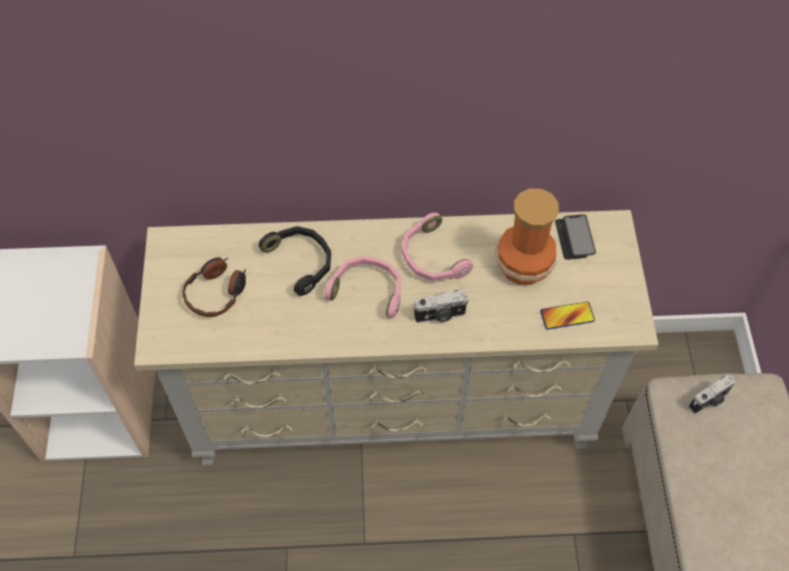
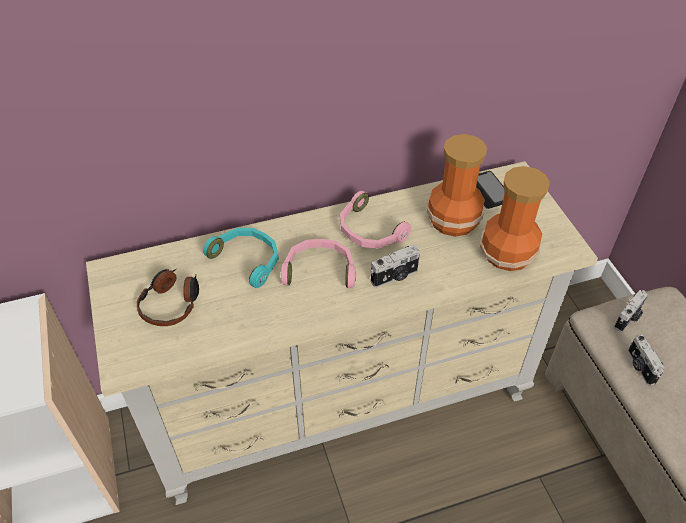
camera: 15 degrees left, 10 degrees down
black headphones [259,226,331,296] -> turquoise headphones [203,228,279,288]
phone [540,302,595,330] -> vase [480,166,550,271]
none -> camera [628,335,664,386]

